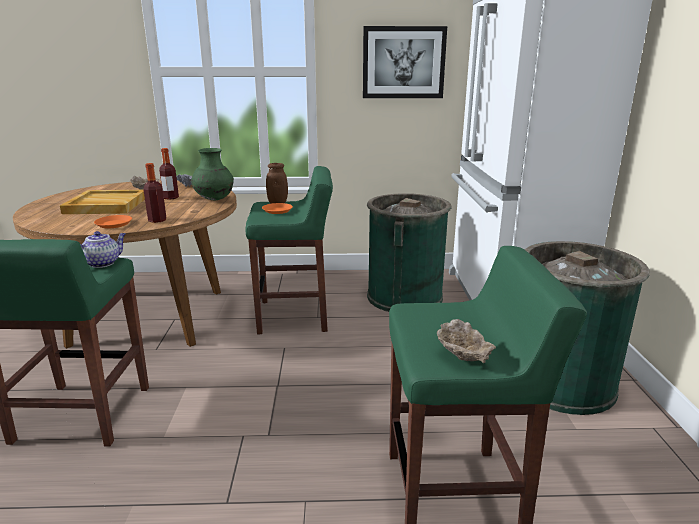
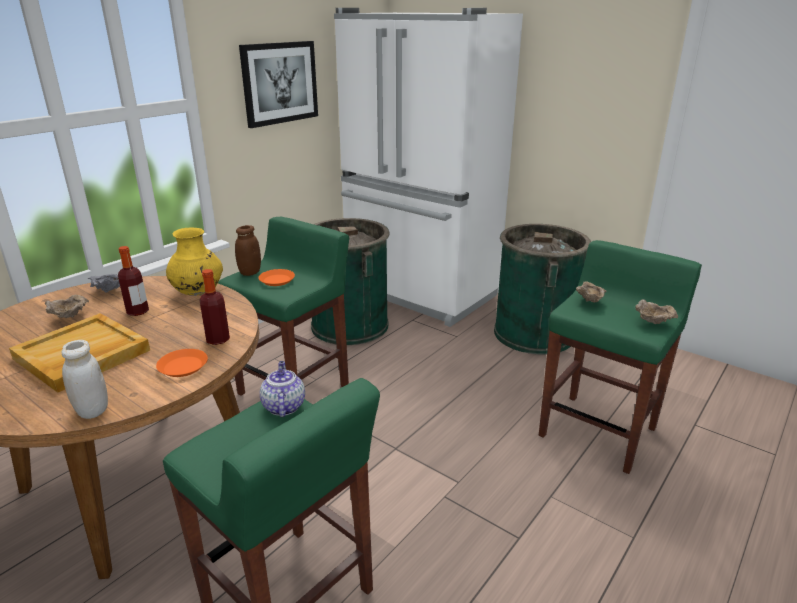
camera: 50 degrees left, 5 degrees up
green vase [191,148,234,200] -> yellow vase [166,228,223,296]
none -> white jar [61,340,108,419]
none -> beige bowl [576,282,607,303]

